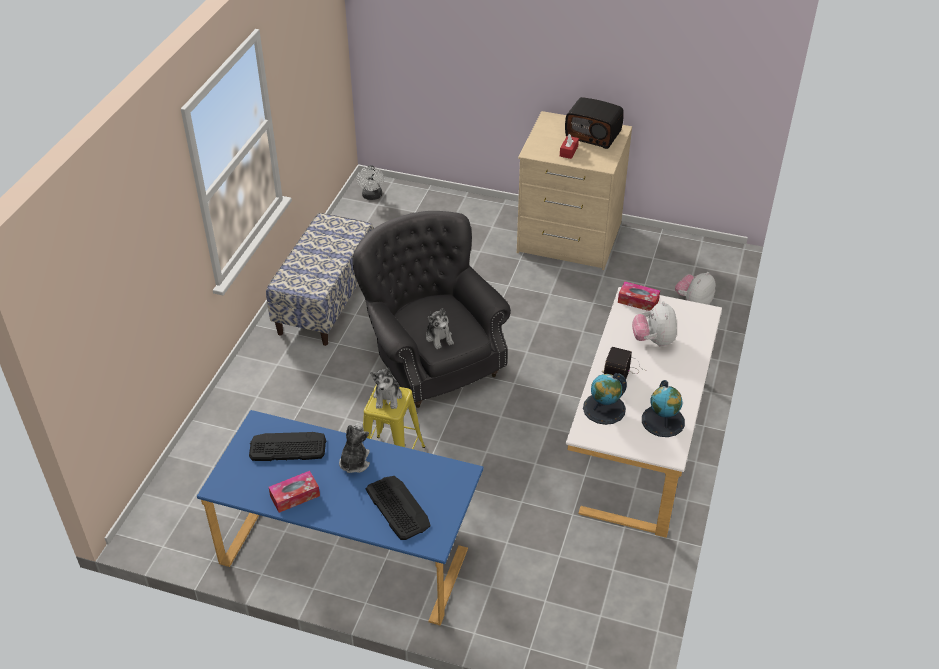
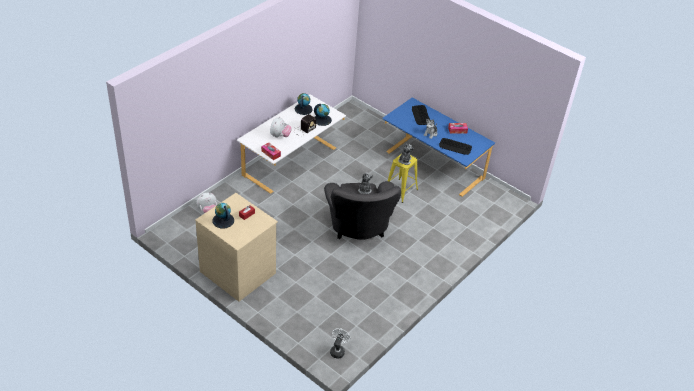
camera: 160 degrees left, 0 degrees up
bench [266,213,373,346] -> none
radio [565,97,624,149] -> globe [213,203,234,229]

